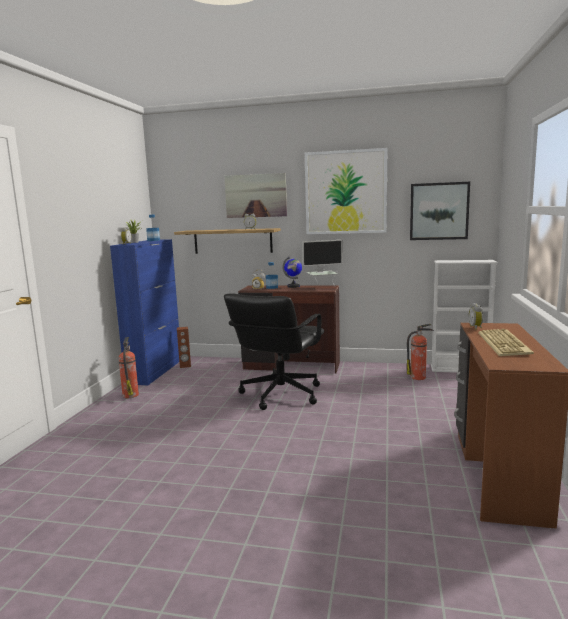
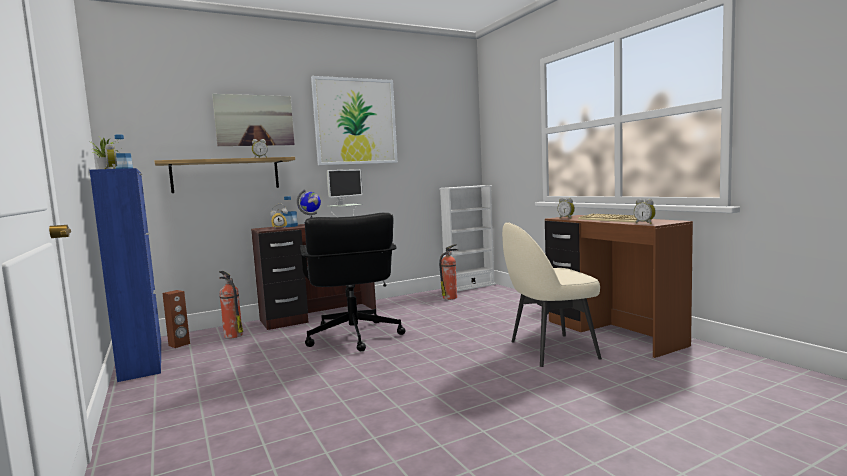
camera: 40 degrees left, 5 degrees down
fire extinguisher [118,337,139,398] -> fire extinguisher moved to [219,271,243,339]
picture [410,182,470,240] -> none
none -> beige chair [502,222,602,367]
none -> alarm clock [634,199,656,224]

